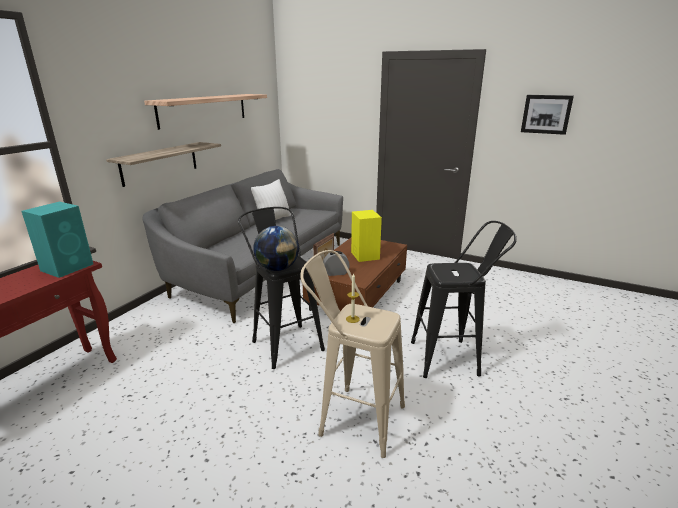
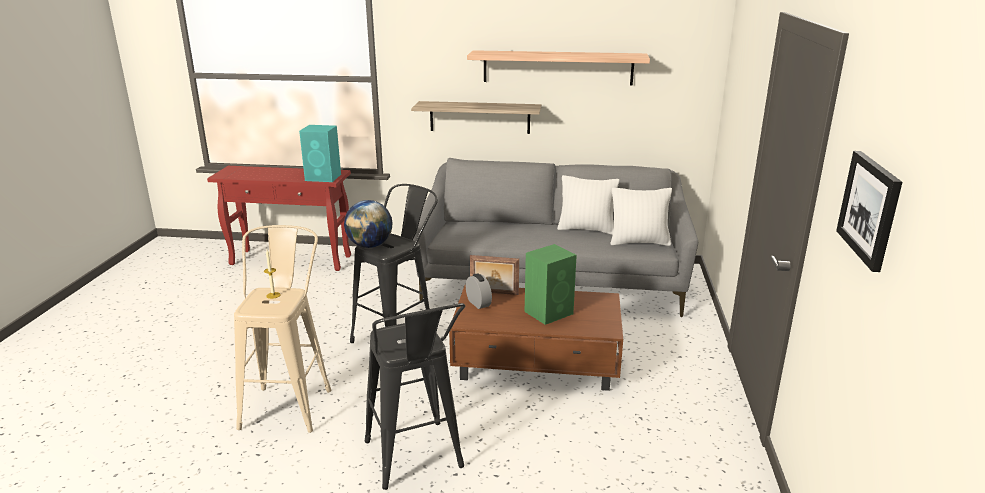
camera: 70 degrees right, 0 degrees up
yellow speaker [351,210,382,262] -> green speaker [525,244,577,325]
none -> white pillow [610,188,672,246]

